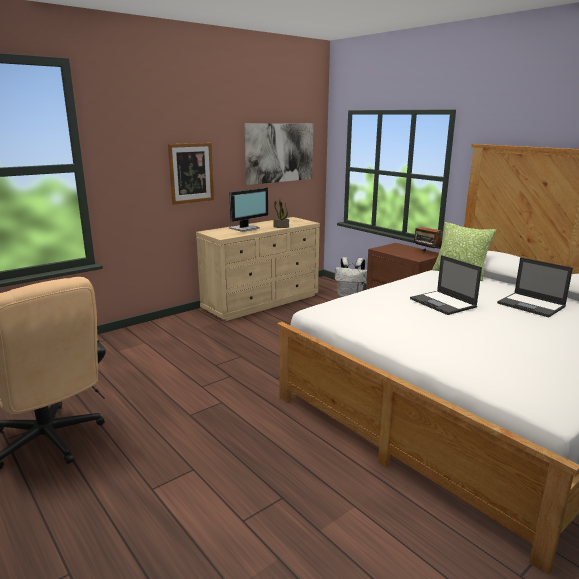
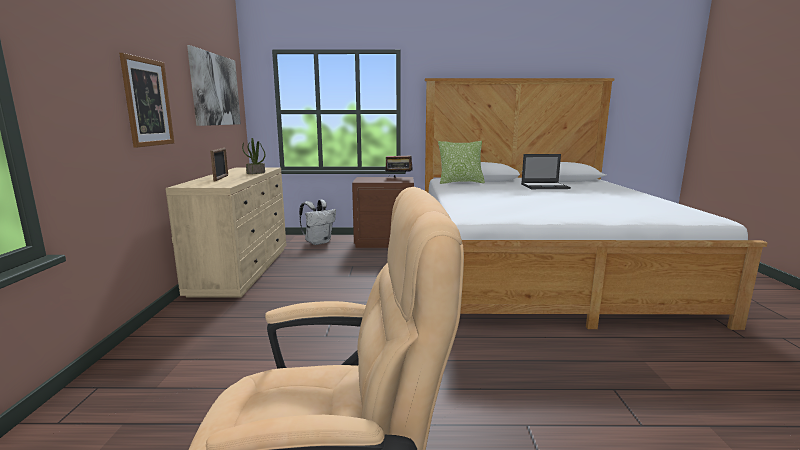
camera: 50 degrees left, 5 degrees down
monitor [229,187,268,232] -> picture frame [210,148,228,181]
laptop [410,255,482,315] -> none

